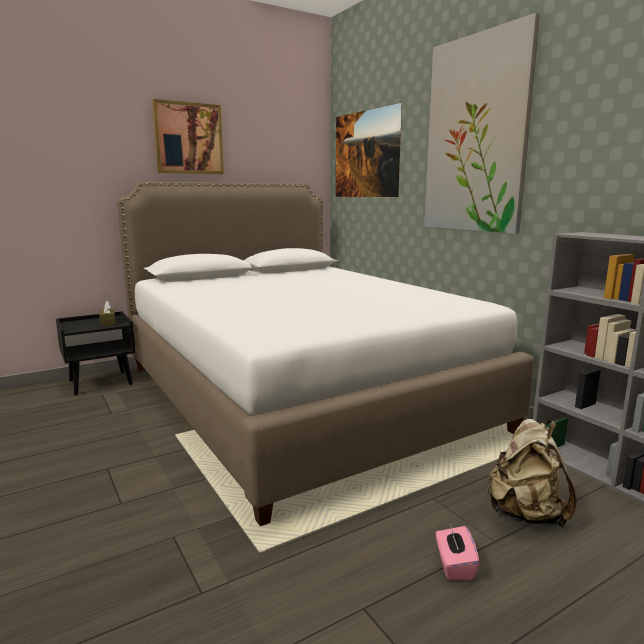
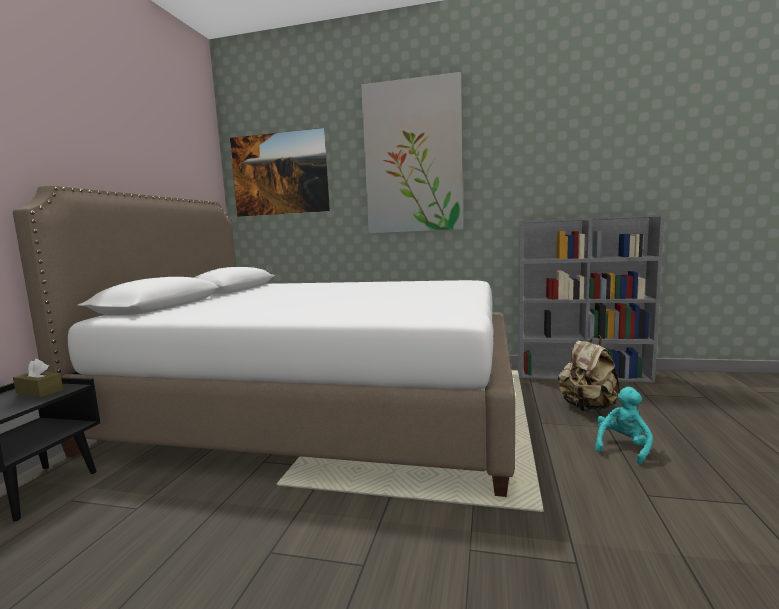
camera: 45 degrees left, 5 degrees down
picture [152,99,224,174] -> none
pink tissue box [436,524,480,581] -> turquoise plush toy [595,387,653,465]

